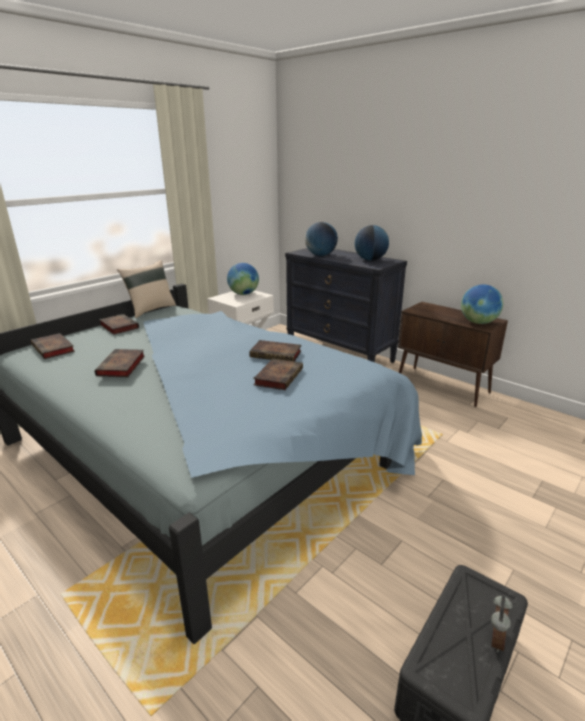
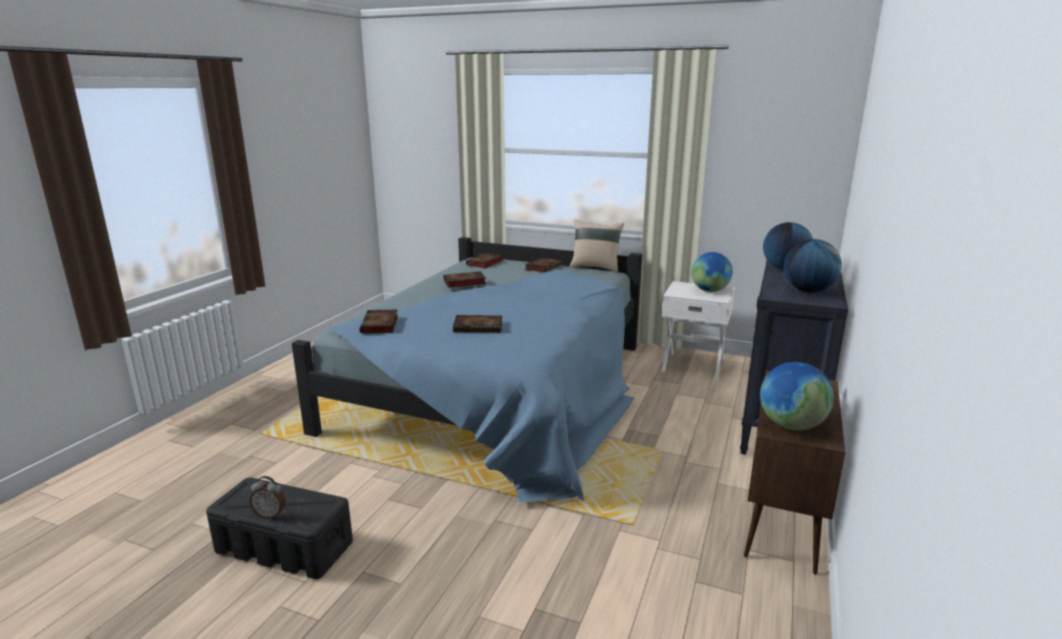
camera: 70 degrees right, 5 degrees down
book [250,340,302,361] -> book moved to [360,310,398,333]

